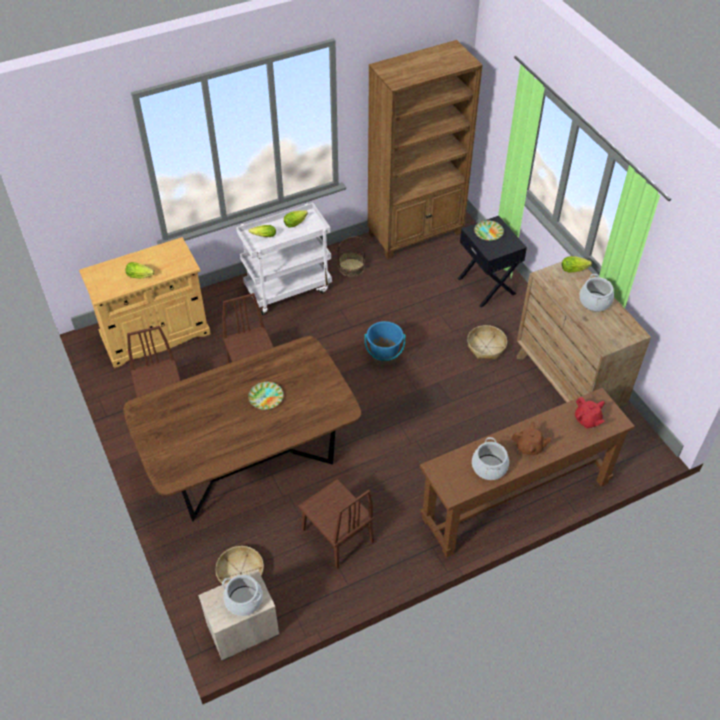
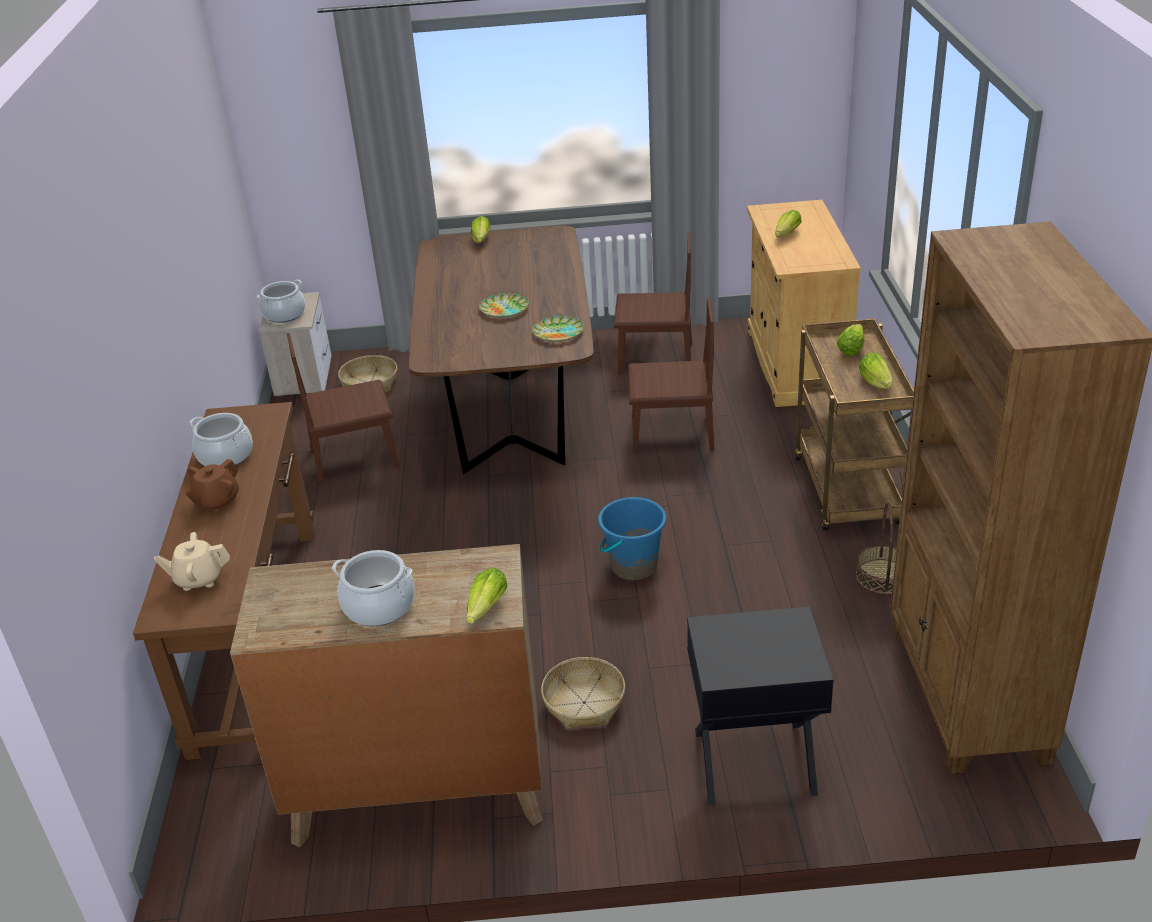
camera: 115 degrees right, 15 degrees down
white cart [236,203,332,315] -> brown cart [795,319,914,530]
plate [474,220,504,241] -> plate moved to [532,315,584,342]
red teapot [575,397,605,429] -> beige teapot [154,532,230,591]
none -> lettuce [471,216,491,243]

